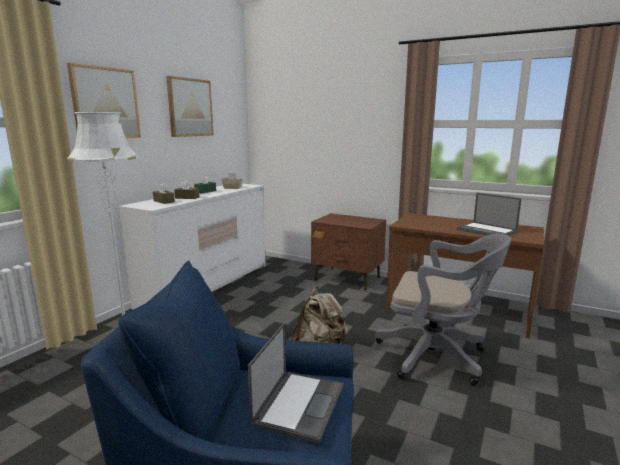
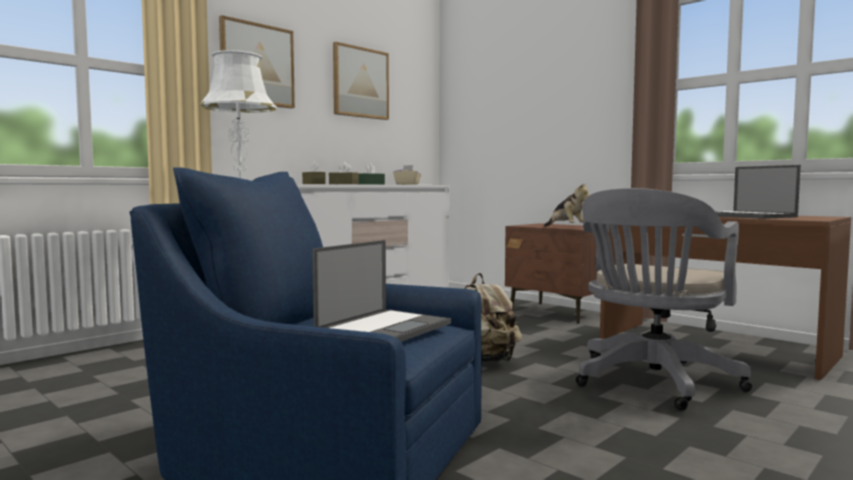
camera: 15 degrees right, 10 degrees down
grey office chair [375,234,511,386] -> grey office chair turned 90 degrees clockwise [576,188,752,411]
none -> plush toy [544,183,590,227]

